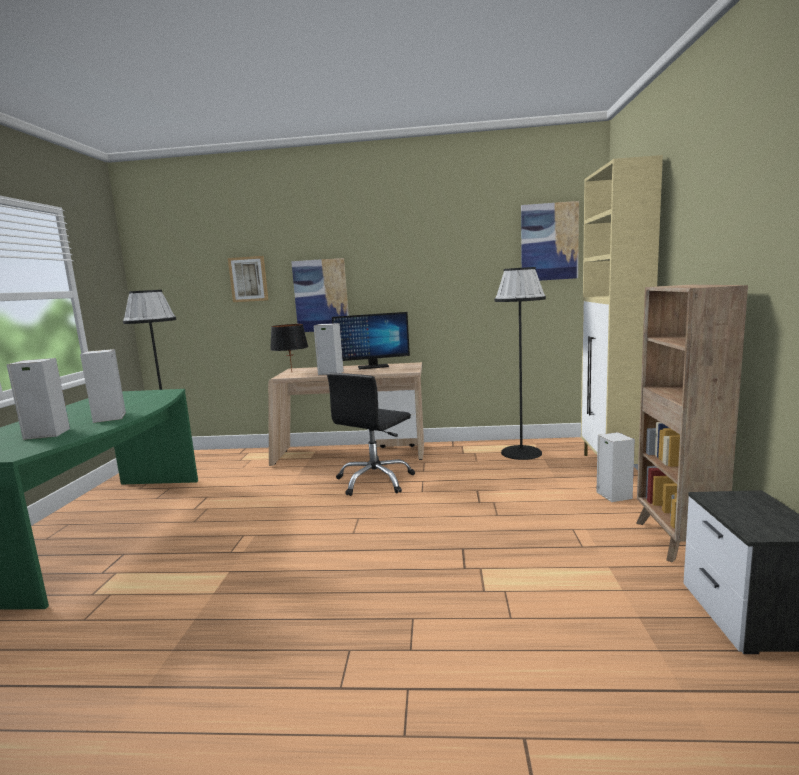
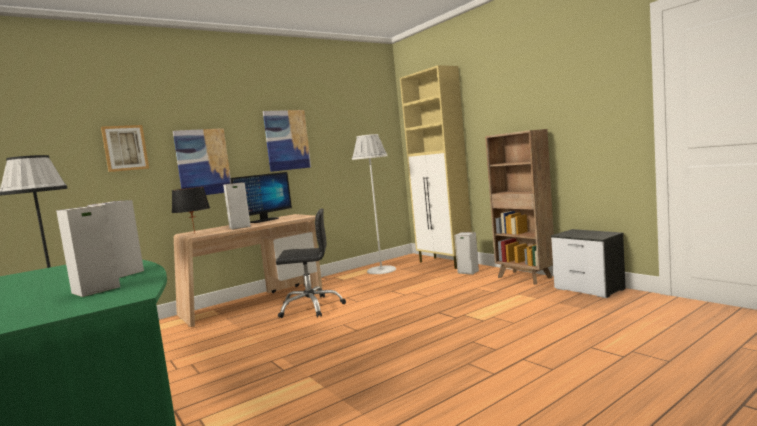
camera: 40 degrees left, 5 degrees down
black office chair [327,373,415,496] -> black office chair turned 90 degrees counterclockwise [276,208,346,318]
black floor lamp [495,267,546,460] -> white floor lamp [352,134,396,274]
picture [521,201,579,281] -> picture moved to [263,110,311,172]

